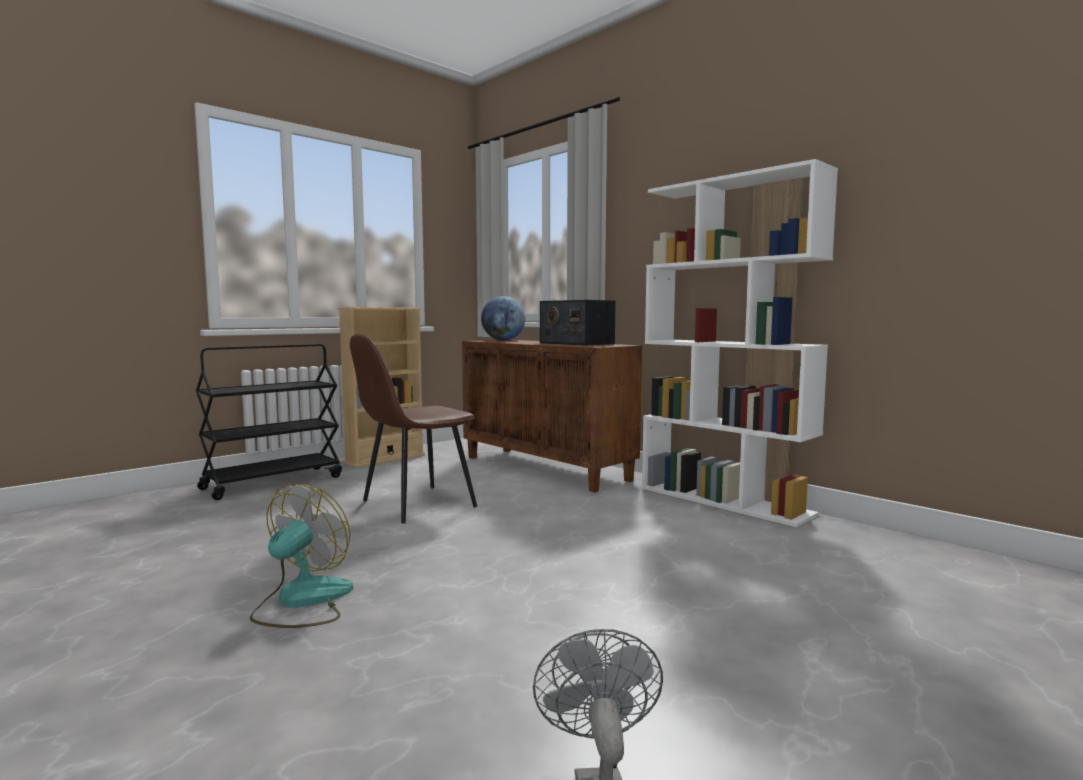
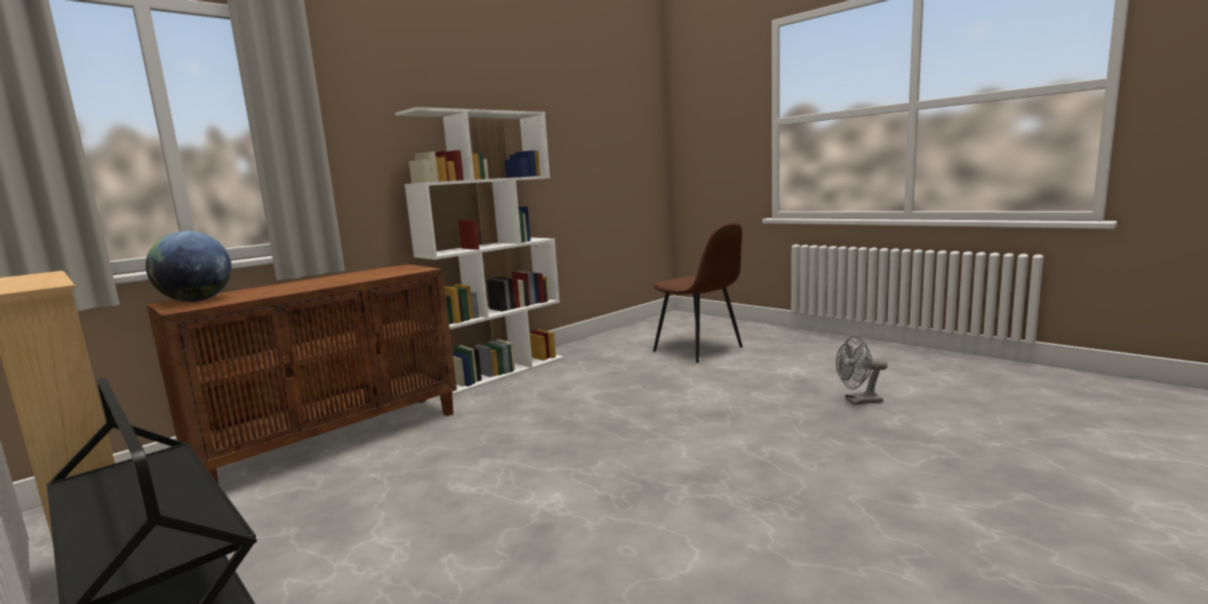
camera: 90 degrees left, 5 degrees up
fan [250,484,353,628] -> none
brown chair [350,334,477,523] -> brown chair moved to [653,223,743,363]
radio [540,300,616,345] -> none

